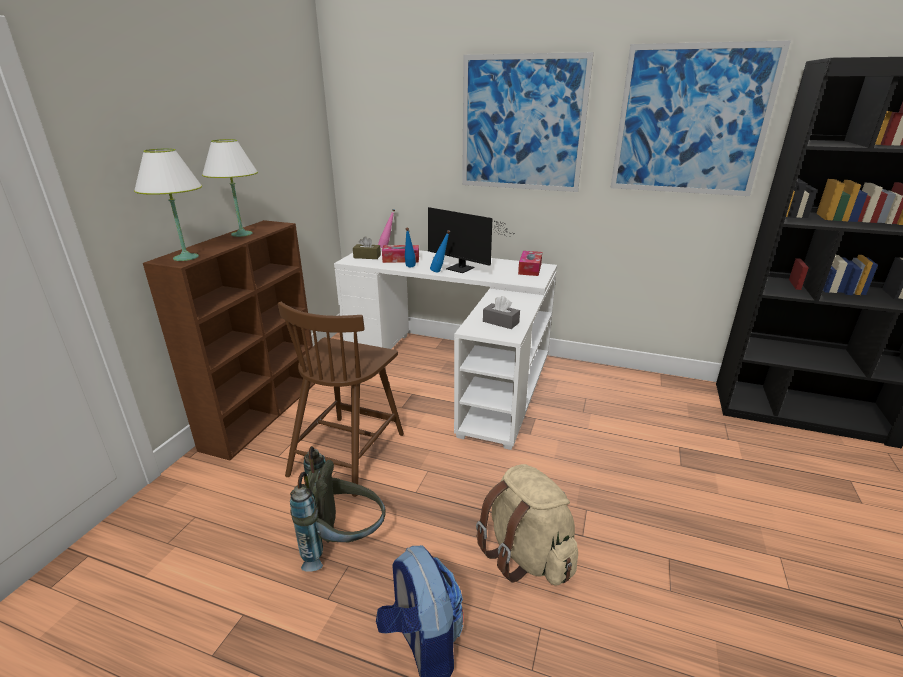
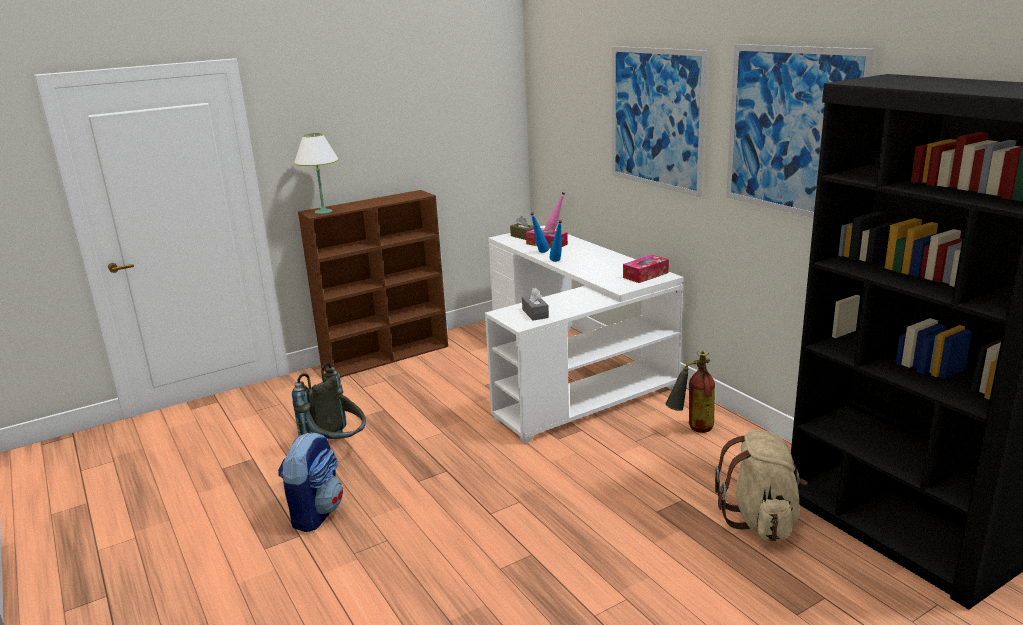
camera: 40 degrees right, 5 degrees down
white table lamp [202,139,258,237] -> none
brown chair [278,302,404,497] -> none
monitor [428,207,511,273] -> none
beige backpack [476,464,578,586] -> beige backpack moved to [715,430,807,541]
none -> fire extinguisher [665,351,715,433]

